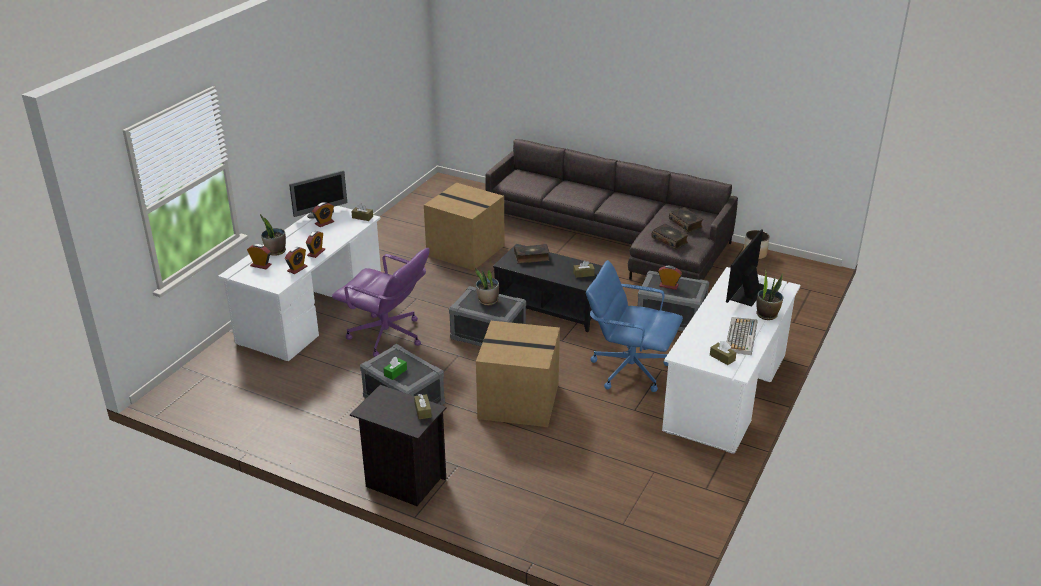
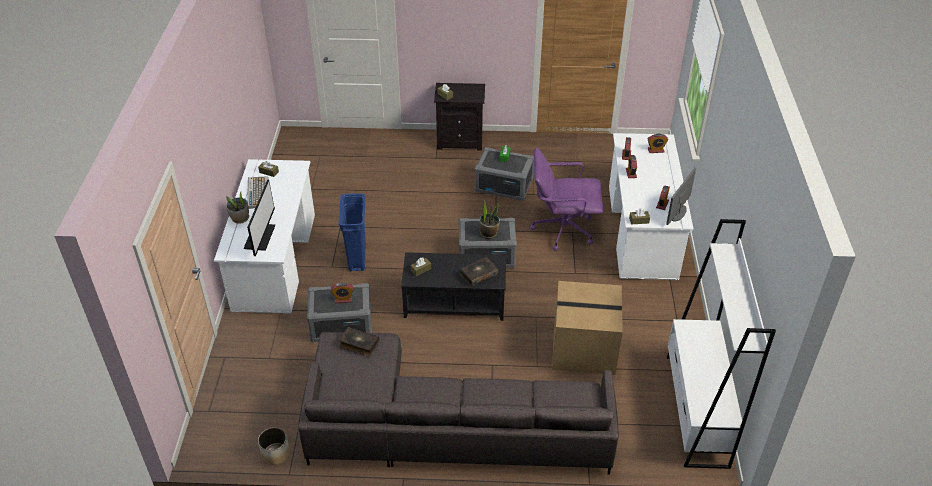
camera: 155 degrees right, 10 degrees up
potted plant [260,214,286,256] -> none
cardboard box [476,321,560,427] -> none
blue office chair [586,260,683,392] -> blue trash can [338,193,366,271]
book [669,207,703,232] -> none
none -> white bookcase [667,219,776,469]

